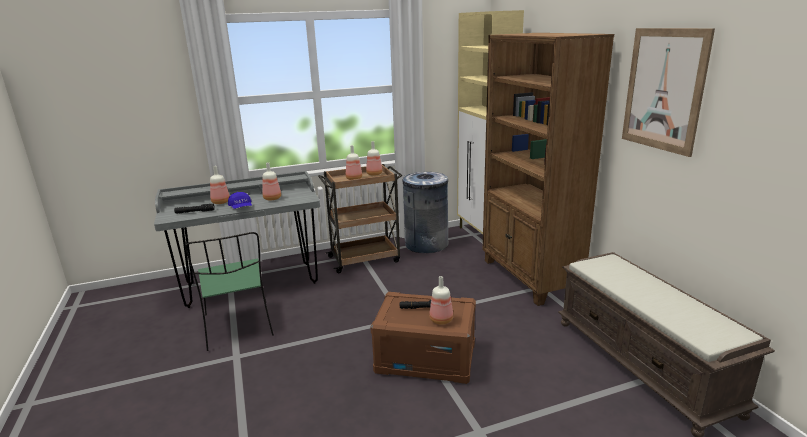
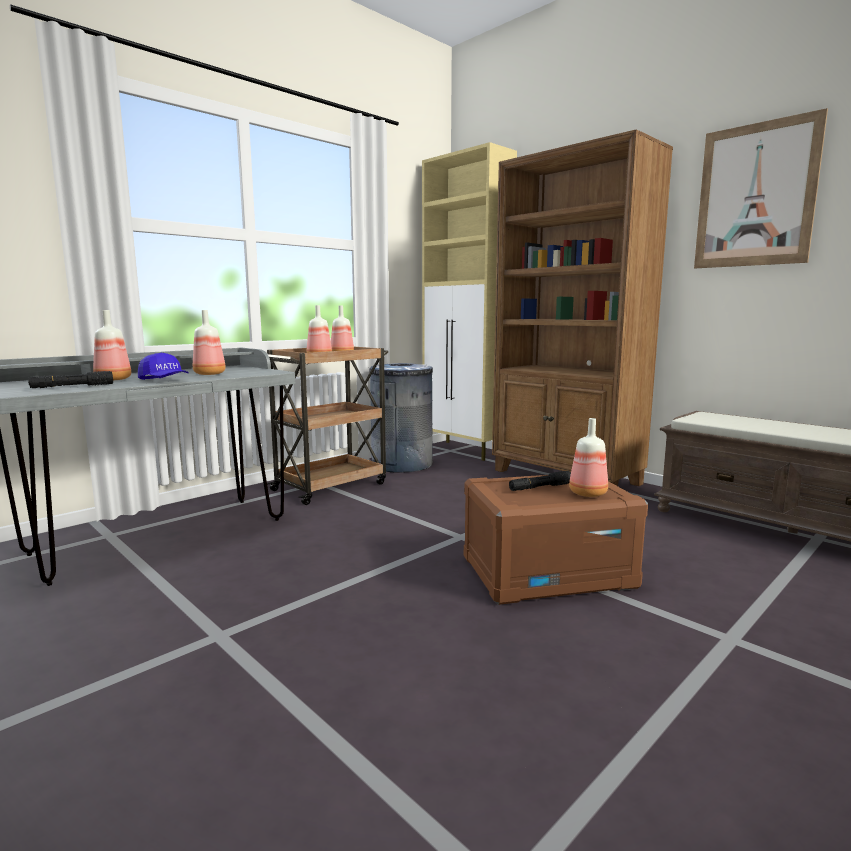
camera: 25 degrees left, 10 degrees down
green chair [185,232,274,351] -> none

